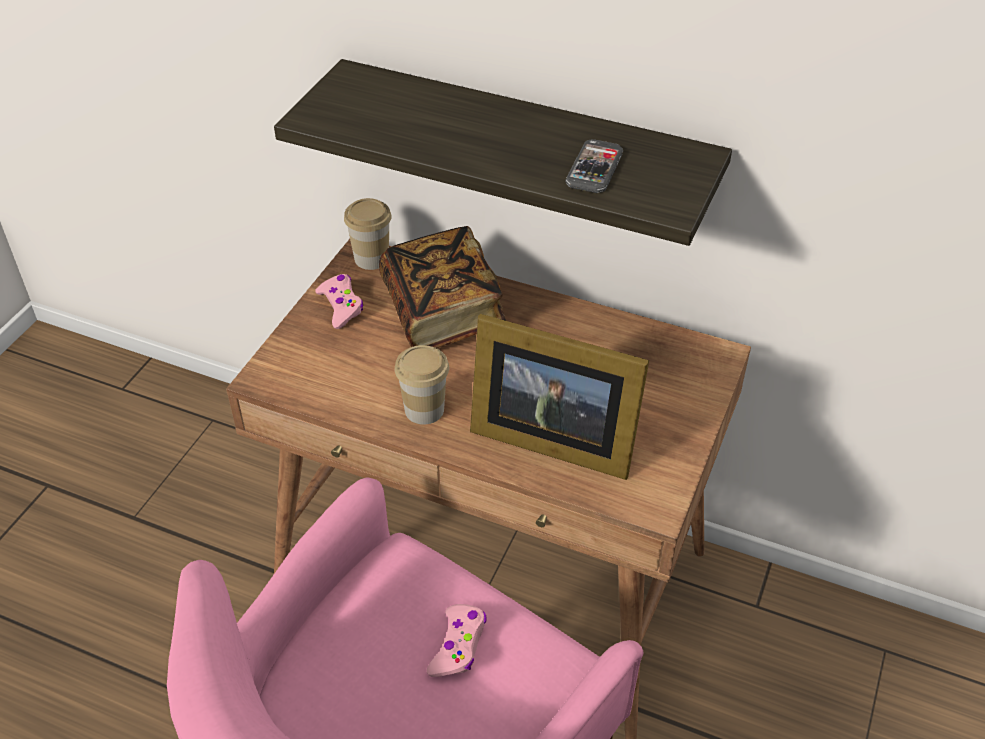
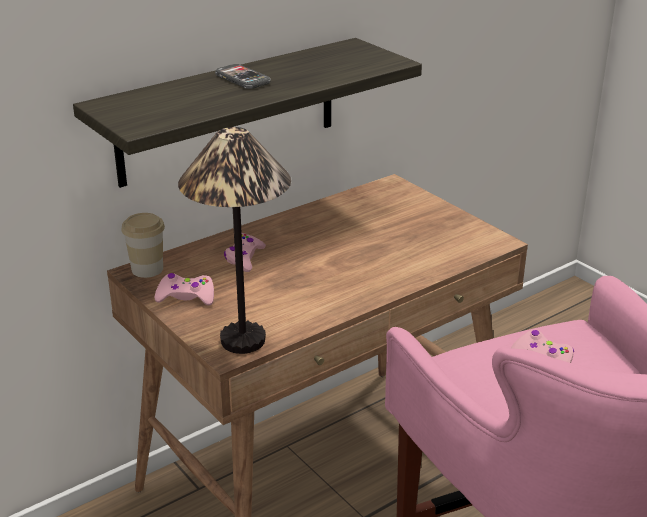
camera: 60 degrees left, 15 degrees down
book [379,226,506,348] -> pink game controller [224,233,266,272]
cup [395,345,449,425] -> none
picture frame [470,314,649,480] -> none
phone [565,139,623,193] -> phone moved to [215,64,271,89]
none -> table lamp [178,127,291,354]

